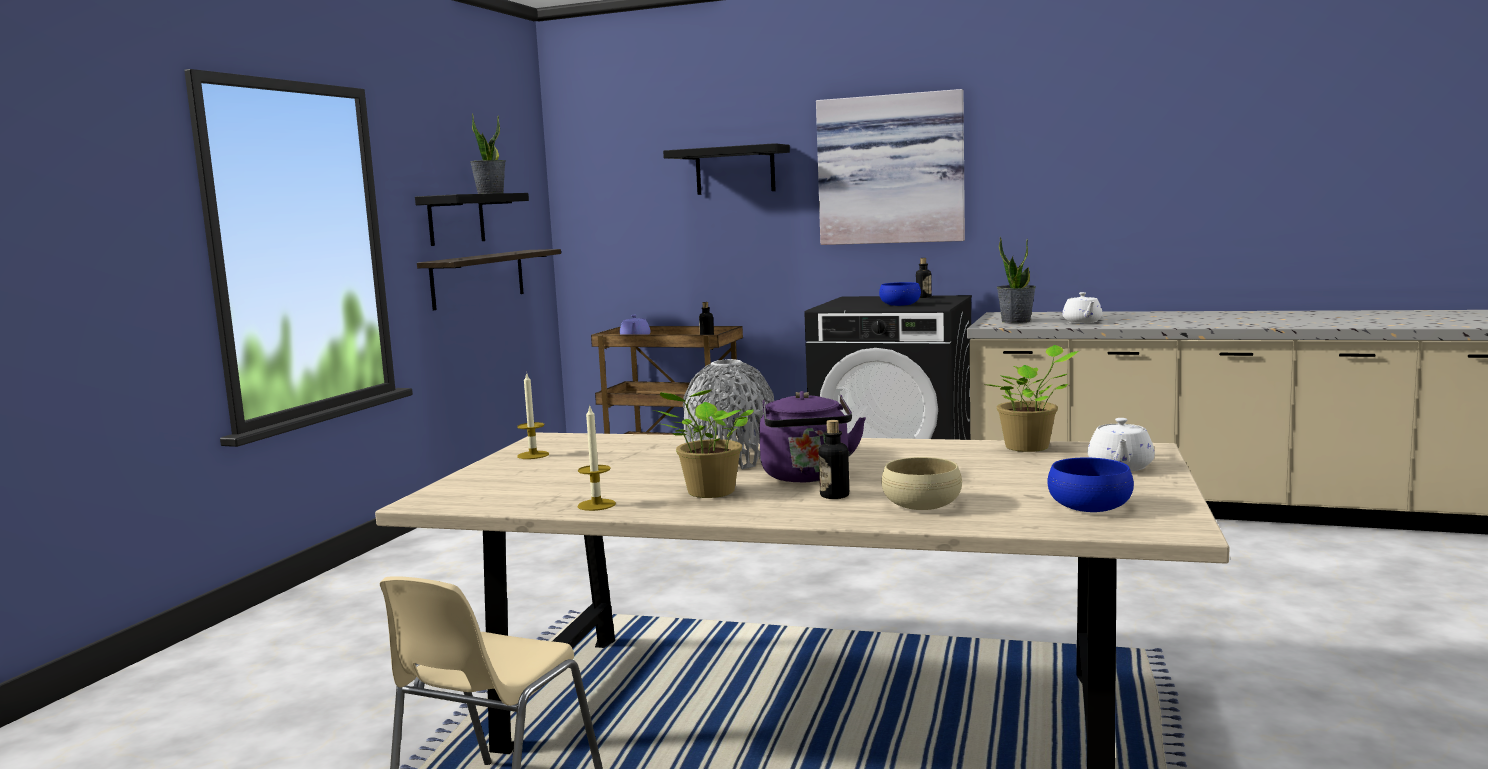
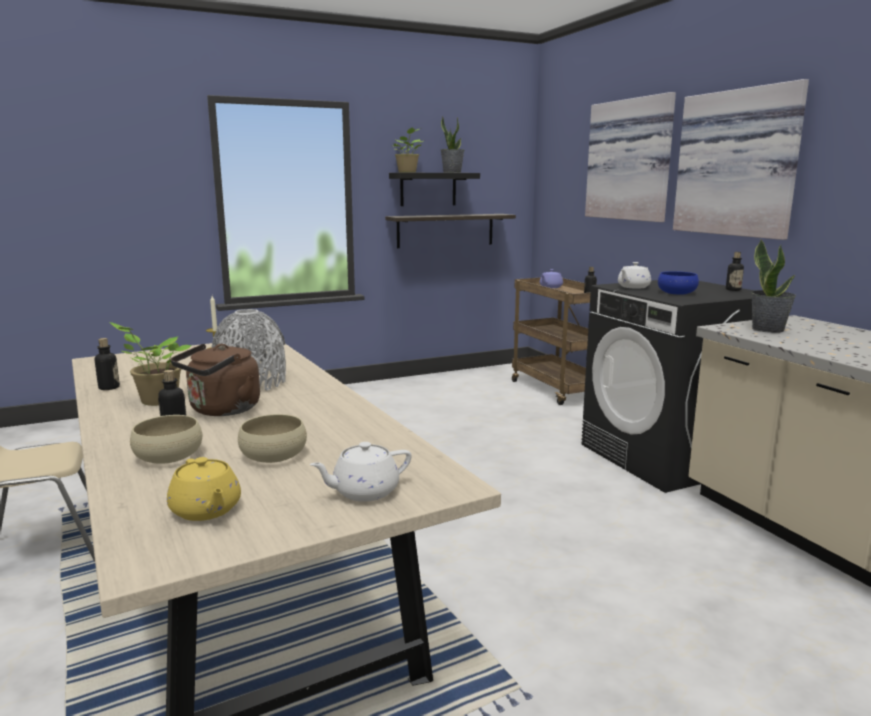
camera: 45 degrees right, 5 degrees up
candle [578,404,616,511] -> bottle [94,338,120,390]
black shelf [663,143,790,195] -> picture [585,92,676,222]
purple kettle [759,391,866,482] -> brown kettle [171,343,260,416]
potted plant [986,345,1079,452] -> potted plant moved to [393,128,423,173]
blue bowl [1047,457,1134,512] -> yellow teapot [167,457,241,521]
white teapot [1062,292,1103,323] -> white teapot moved to [618,262,651,289]
none -> beige bowl [238,414,307,463]

